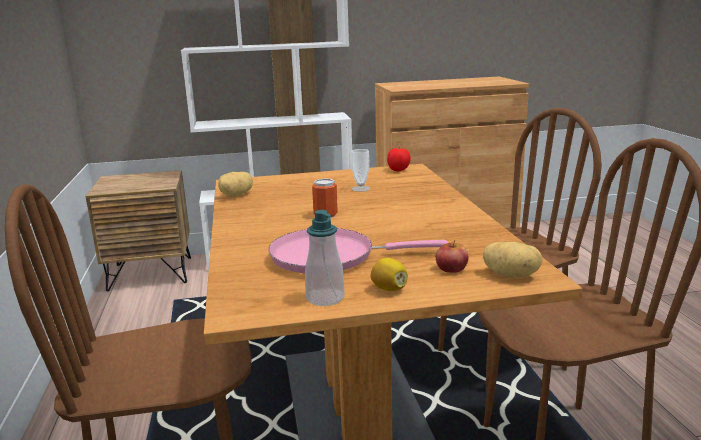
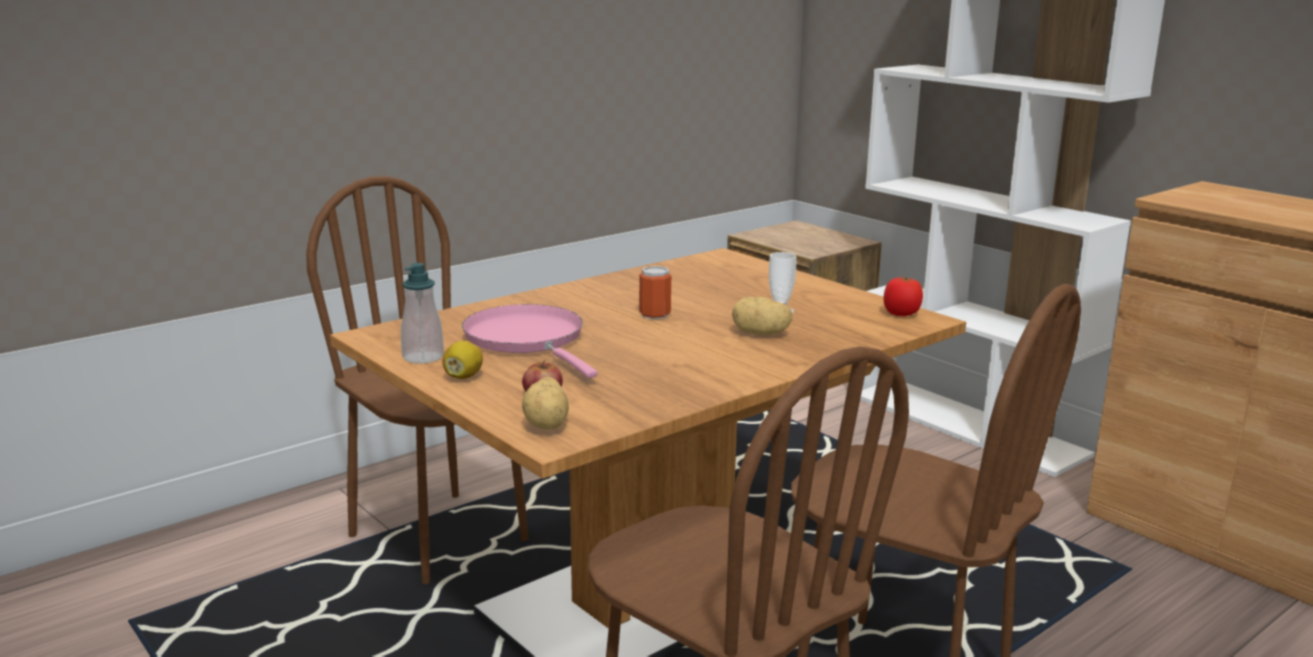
camera: 60 degrees right, 0 degrees up
potato [218,172,253,197] -> potato moved to [732,297,792,336]

